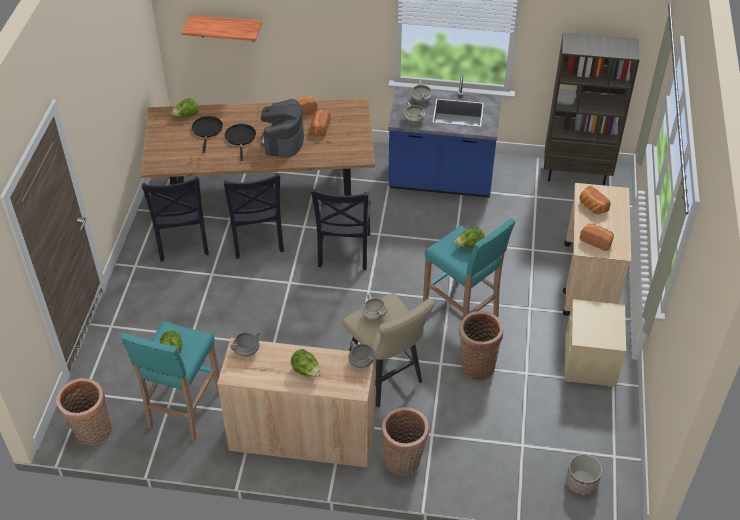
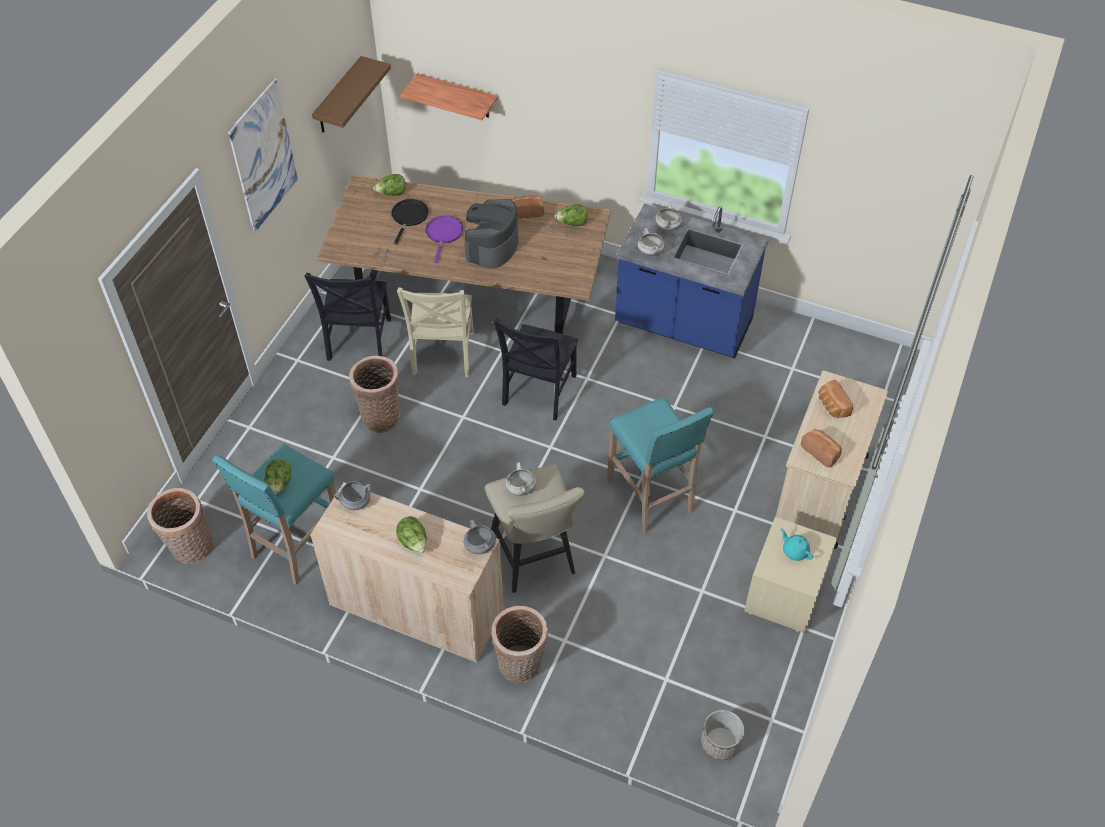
camera: 15 degrees right, 5 degrees up
black chair [224,173,284,259] -> beige chair [397,287,474,378]
black frying pan [225,124,256,161] -> purple frying pan [426,216,463,263]
bread [310,110,331,136] -> none
lettuce [454,227,485,248] -> lettuce moved to [554,204,588,226]
basket [459,311,503,380] -> basket moved to [349,356,400,433]
brown bookcase [544,32,640,185] -> none
none -> picture [228,78,298,233]
none -> brown shelf [312,56,391,133]
none -> turquoise teapot [781,528,813,561]

